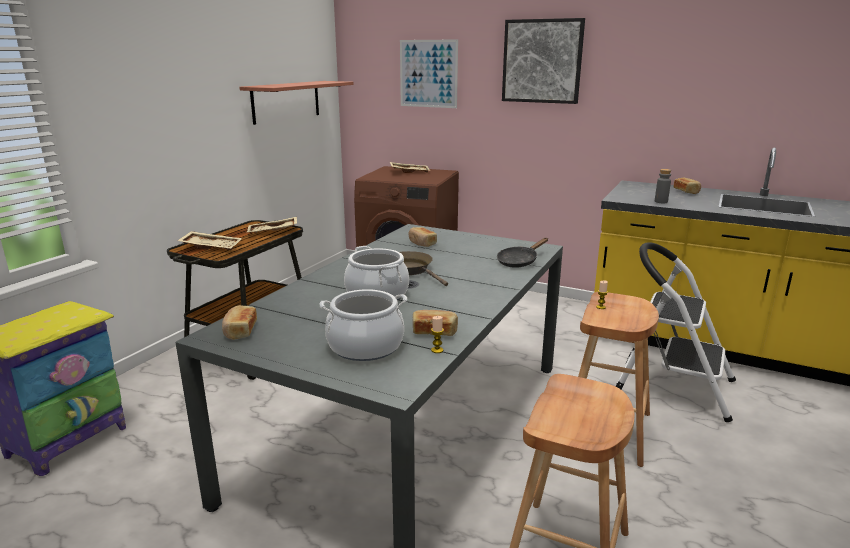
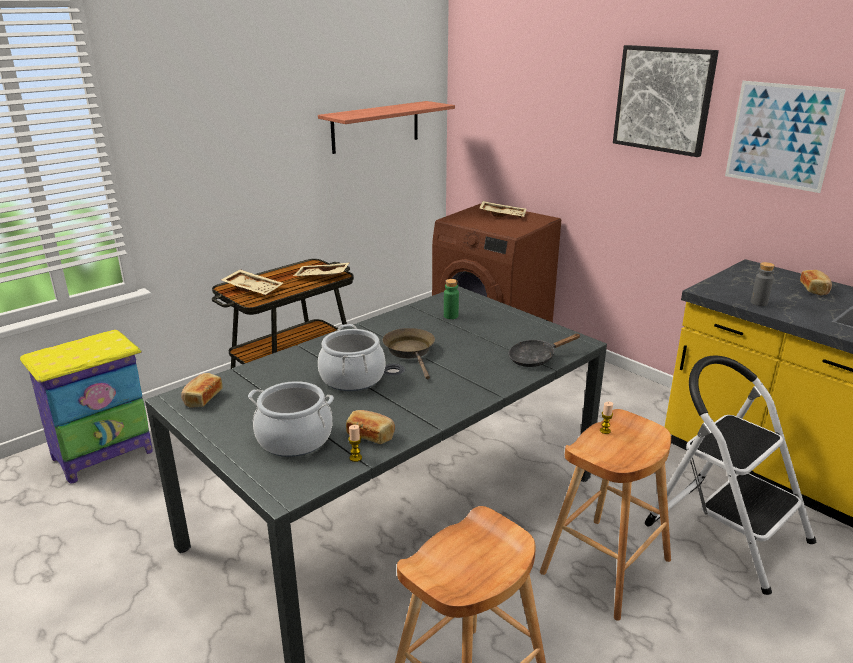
camera: 20 degrees right, 5 degrees up
picture [400,39,458,108] -> picture moved to [725,81,846,193]
bread [409,227,437,247] -> green bottle [444,279,459,319]

